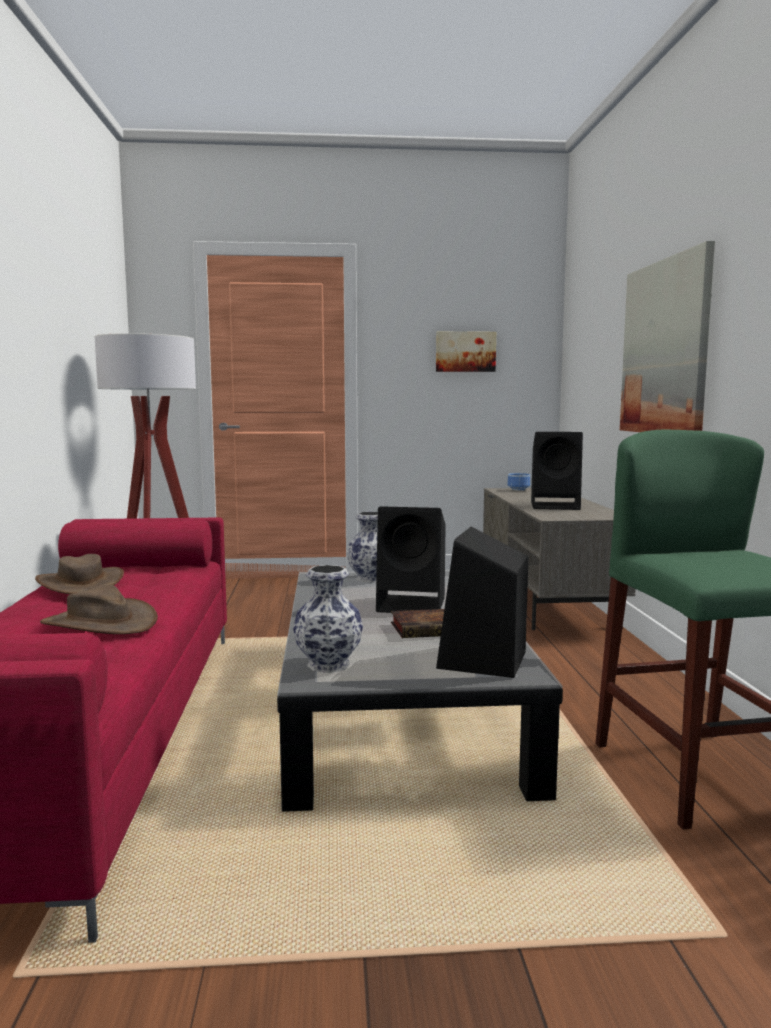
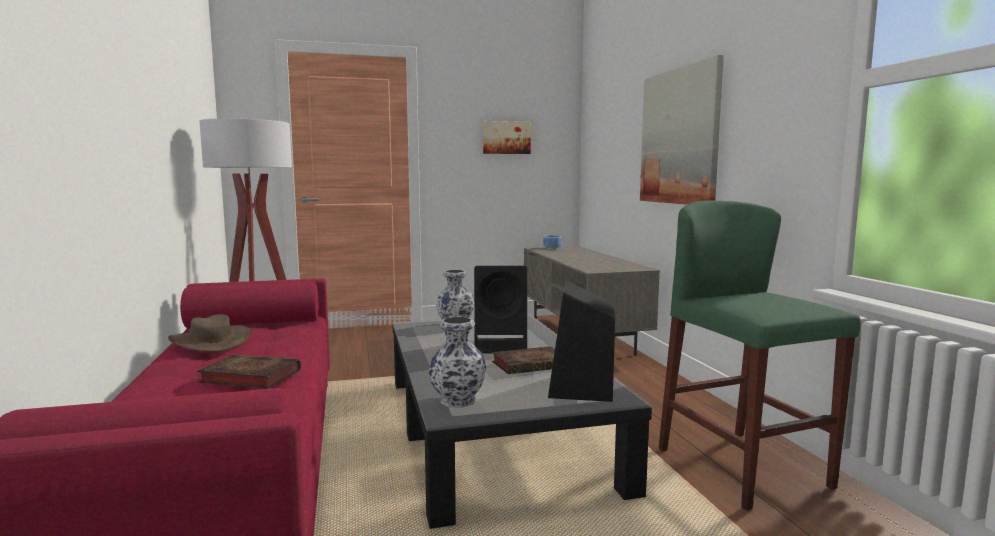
camera: 10 degrees left, 0 degrees up
brown hat [40,584,158,634] -> book [197,355,301,389]
black speaker [531,432,583,510] -> none

